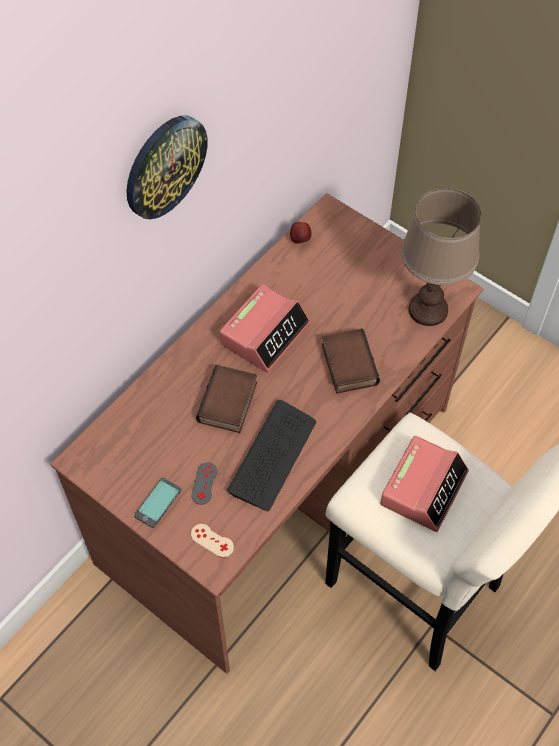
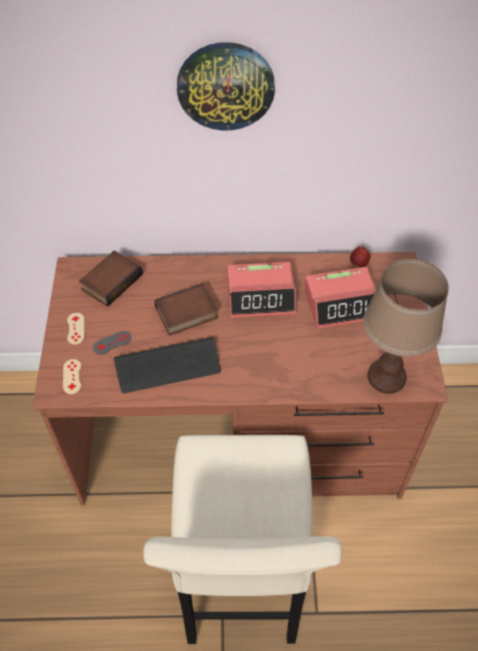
camera: 50 degrees right, 5 degrees down
phone [134,478,181,528] -> beige game controller [67,313,85,345]
book [322,328,380,393] -> book moved to [79,251,143,307]
alarm clock [380,436,469,532] -> alarm clock moved to [304,267,376,329]

